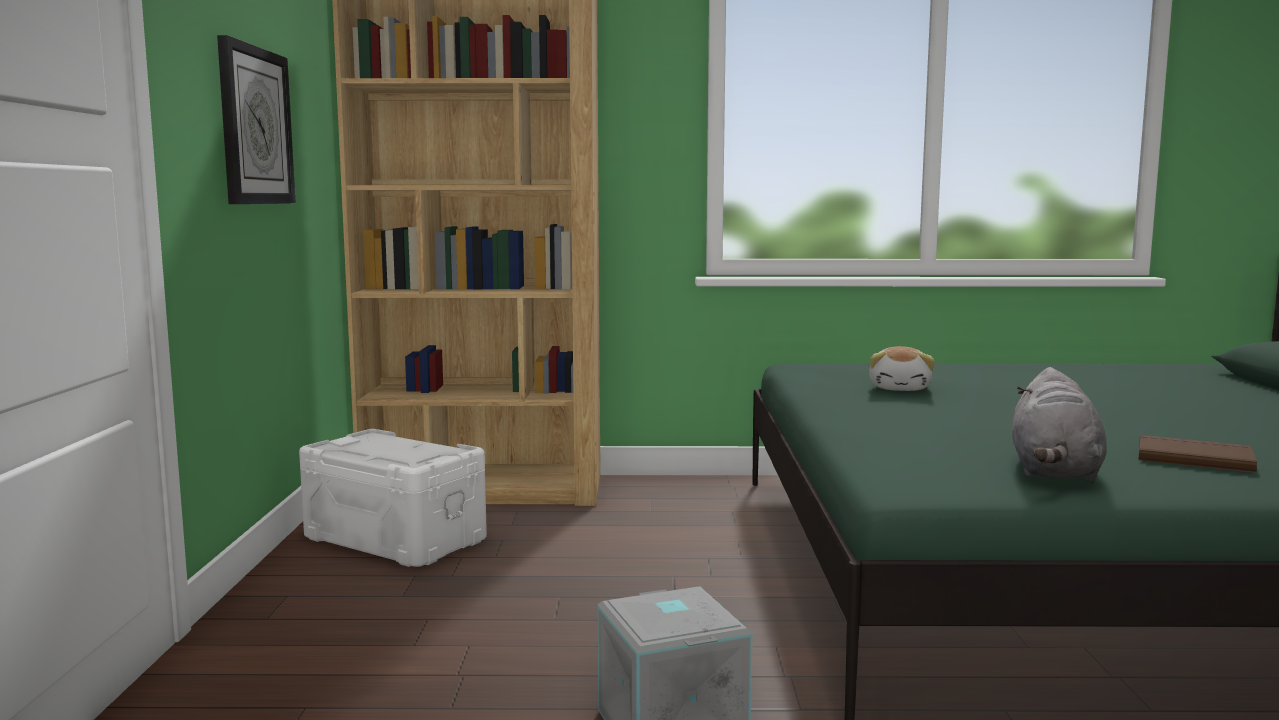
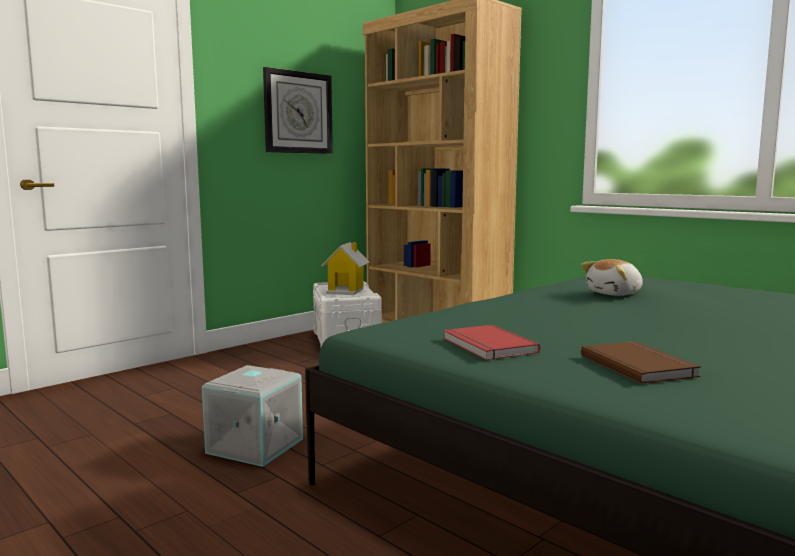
camera: 45 degrees right, 0 degrees up
grey plush toy [1012,367,1107,482] -> red book [443,325,540,360]
none -> toy house [321,242,369,295]

